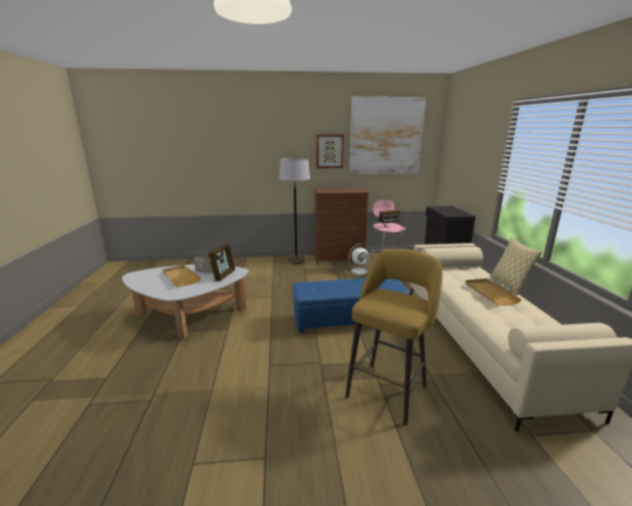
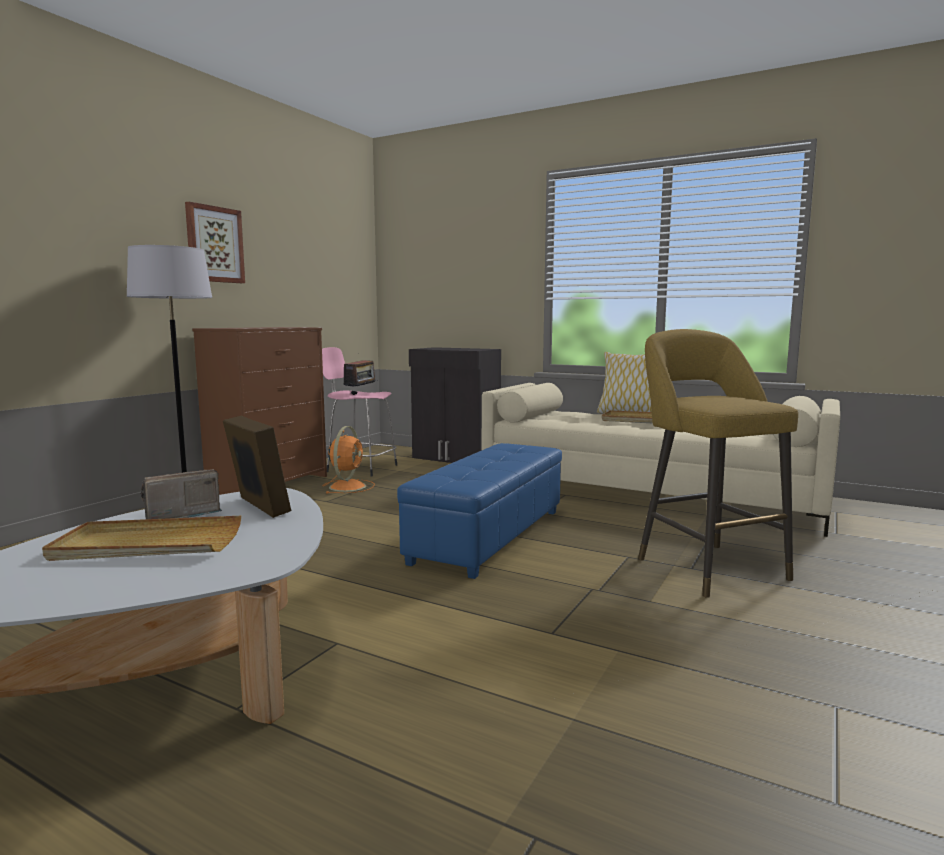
camera: 55 degrees left, 10 degrees down
white fan [345,243,372,276] -> orange fan [322,426,375,494]
picture [349,97,426,175] -> none

